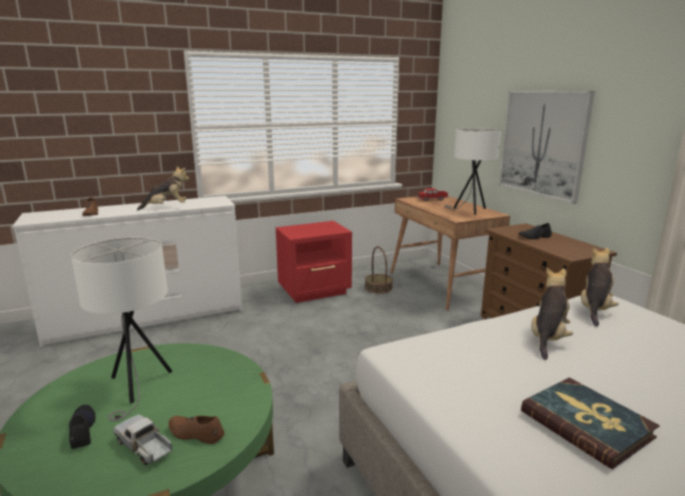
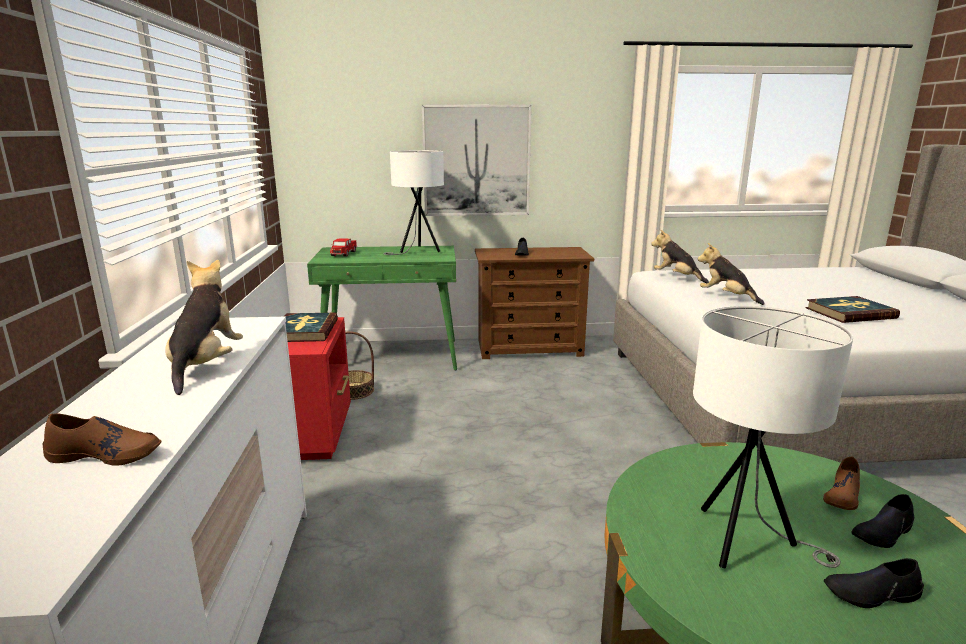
camera: 70 degrees left, 0 degrees up
toy truck [113,414,172,465] -> black shoe [851,494,914,548]
brown desk [391,196,510,311] -> green desk [307,246,457,370]
none -> book [284,313,338,342]

